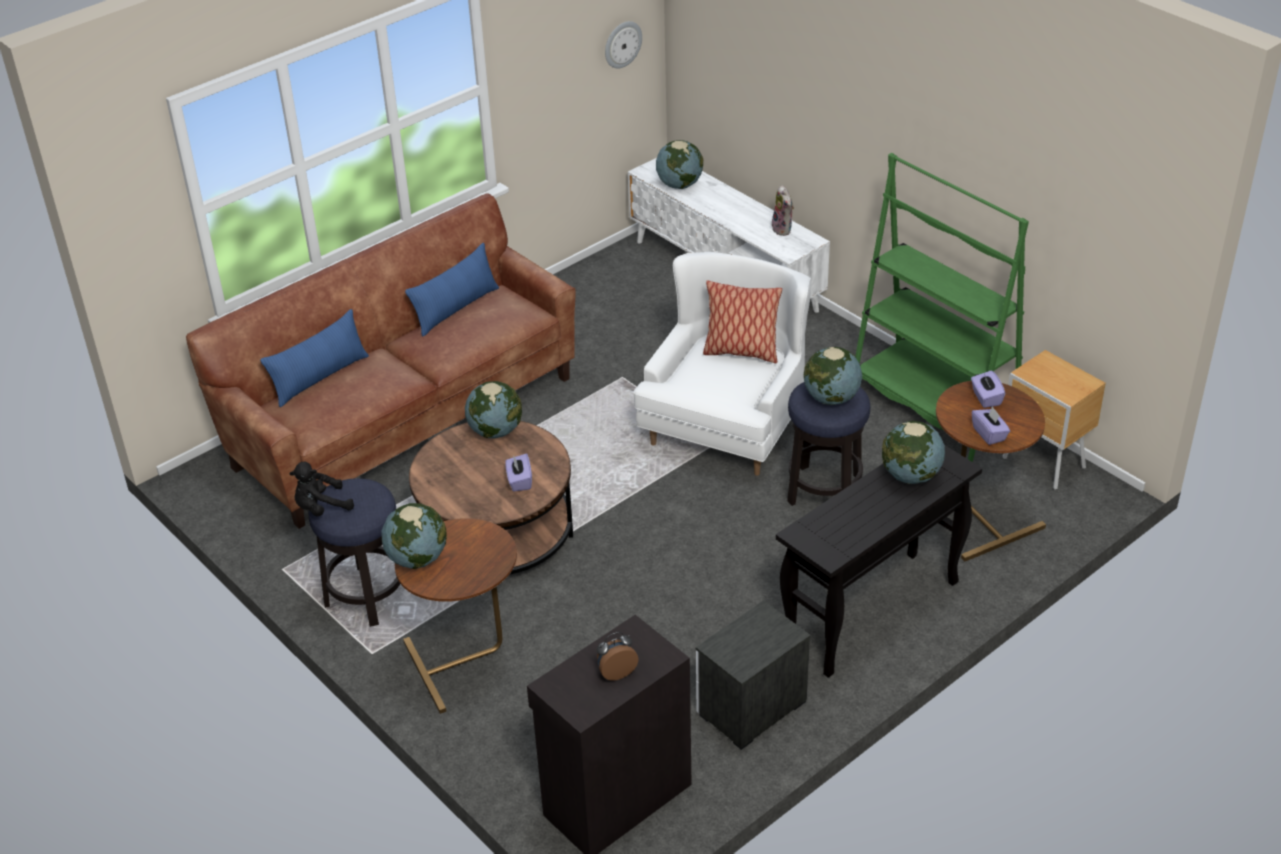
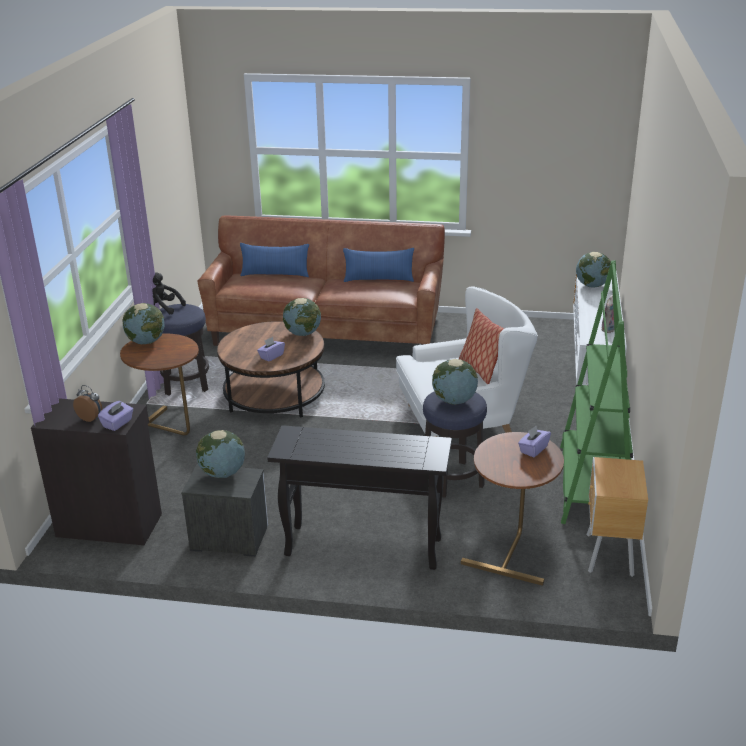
camera: 50 degrees right, 10 degrees down
wall clock [605,21,642,69] -> none
globe [882,421,945,484] -> globe moved to [196,430,245,478]
purple tissue box [972,406,1010,445] -> purple tissue box moved to [98,401,133,431]

